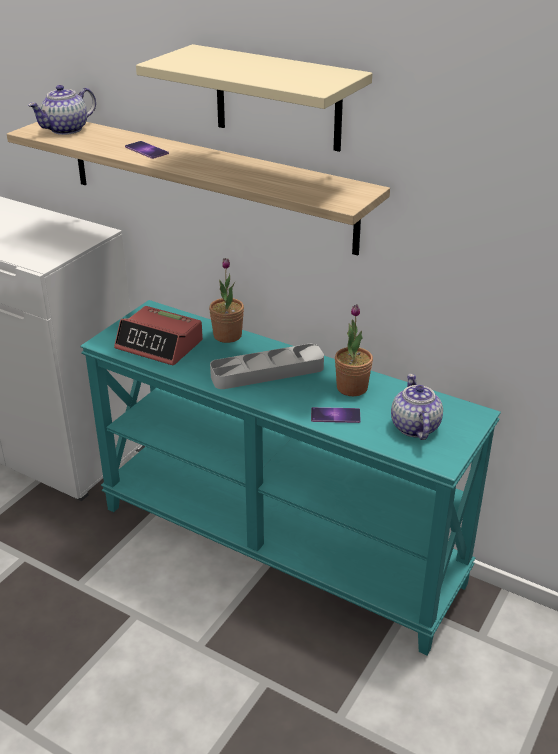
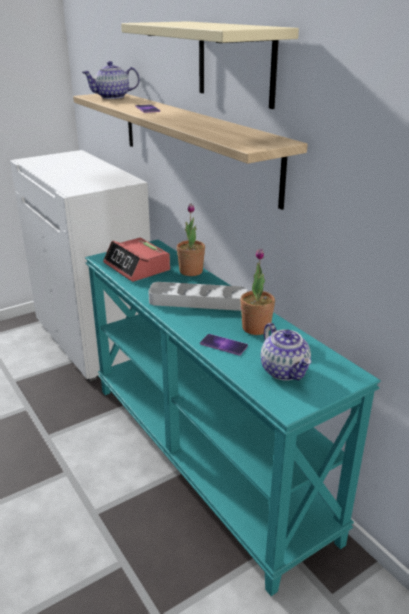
camera: 25 degrees right, 5 degrees down
teapot [391,374,443,440] -> teapot turned 135 degrees clockwise [261,323,312,380]

